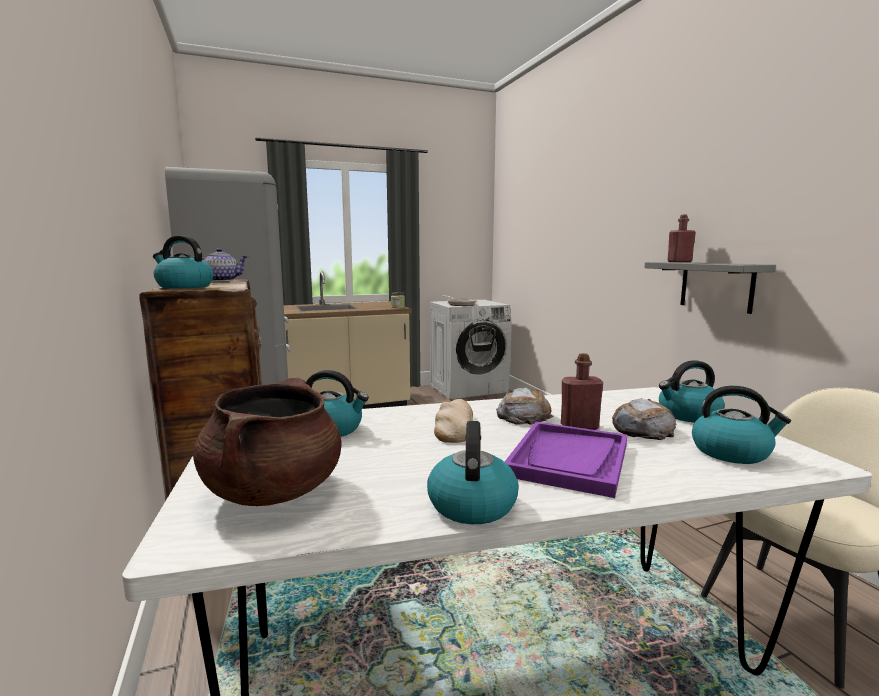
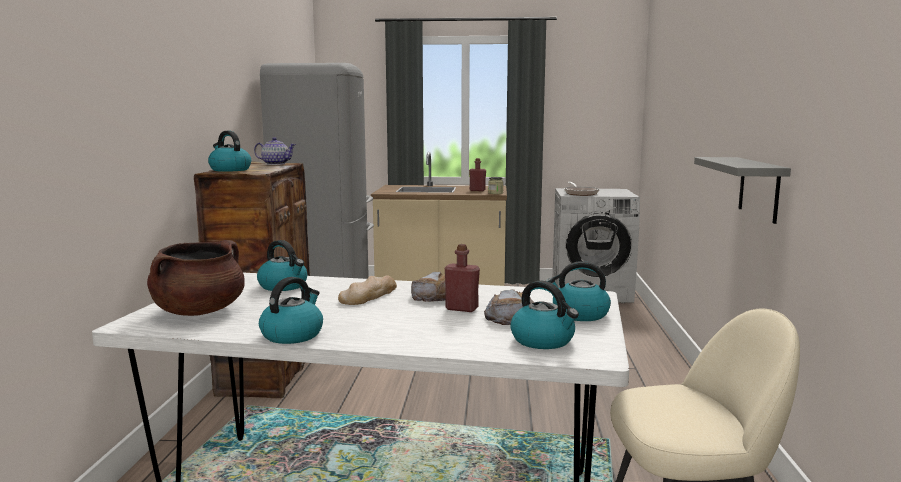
camera: 25 degrees right, 0 degrees up
purple tray [505,422,627,498] -> none
red bottle [667,214,696,262] -> red bottle moved to [469,158,486,191]

